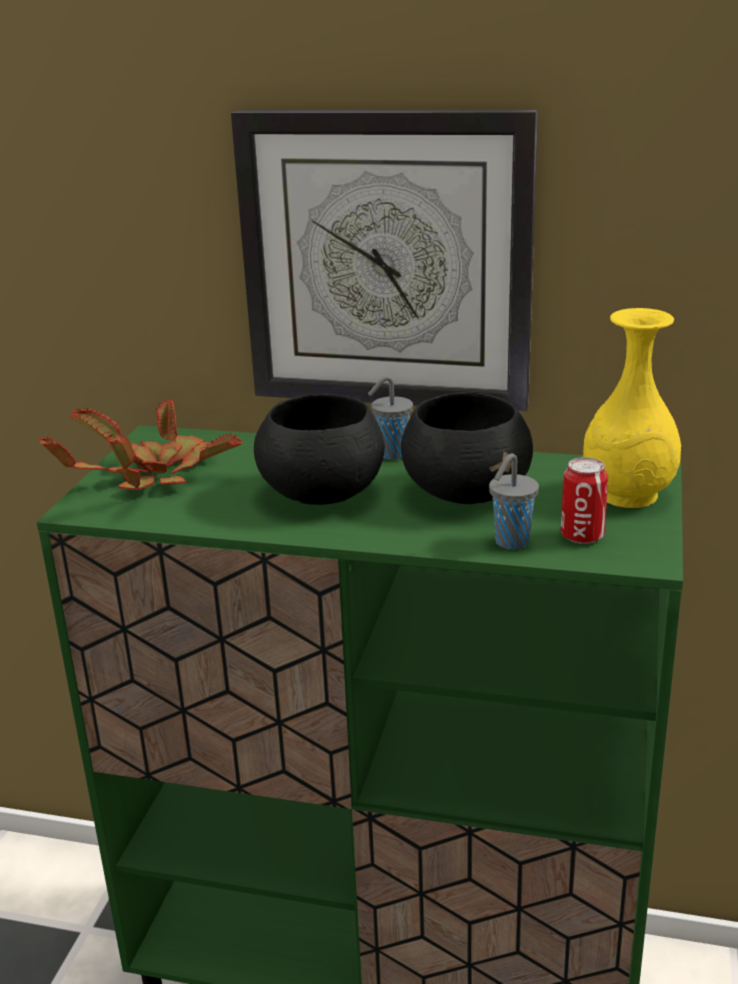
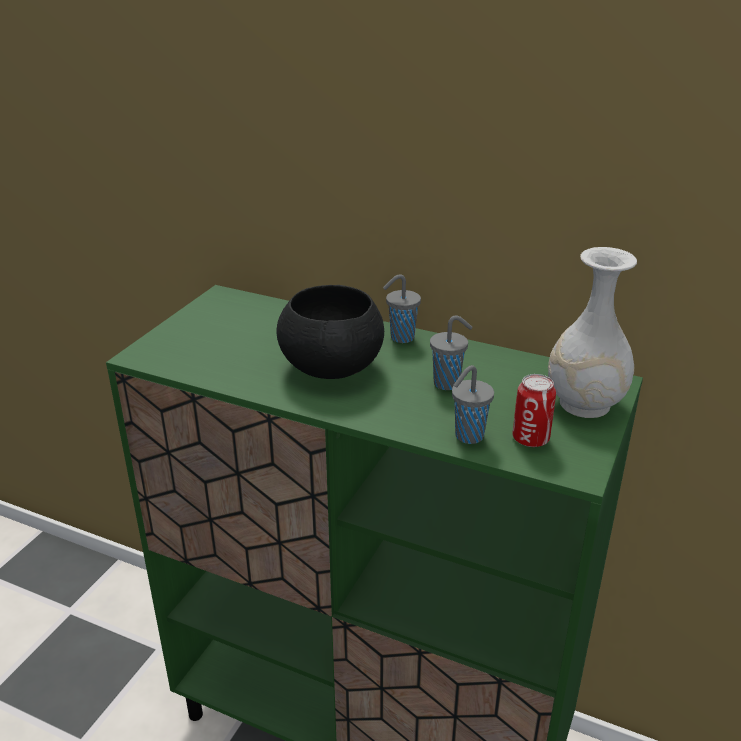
camera: 10 degrees right, 5 degrees up
potted plant [40,399,242,490] -> none
wall clock [231,110,538,412] -> none
black bowl [401,392,533,504] -> grey cup [430,316,472,390]
yellow vase [583,308,681,508] -> white vase [548,247,637,418]

